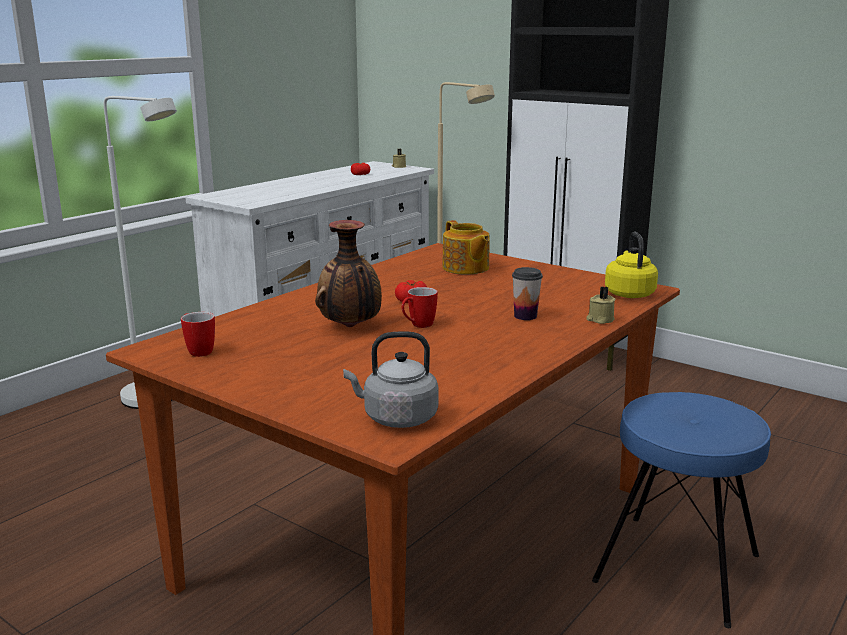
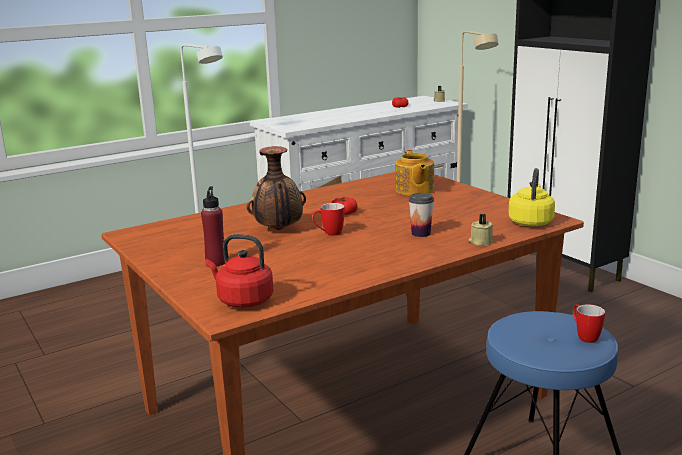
camera: 20 degrees right, 0 degrees up
mug [181,312,215,357] -> mug moved to [573,304,605,343]
grey kettle [343,331,438,428] -> red kettle [205,234,274,308]
none -> red bottle [201,186,225,266]

